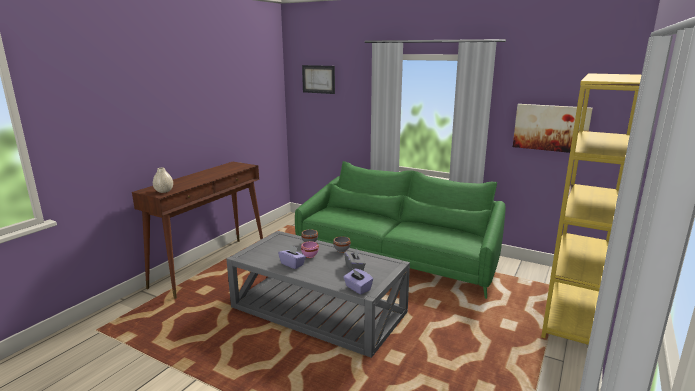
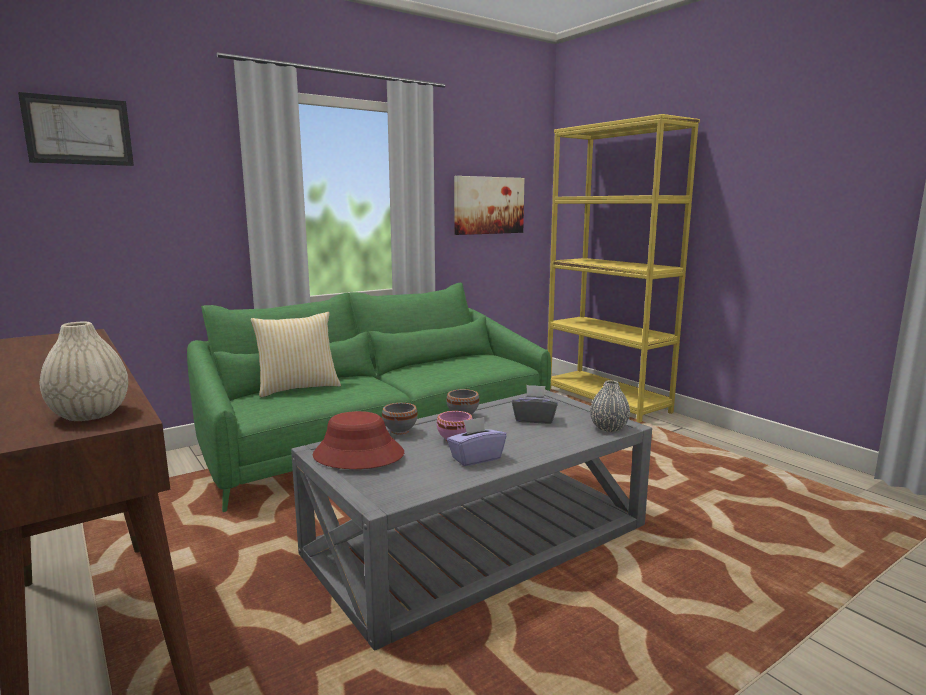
camera: 65 degrees left, 5 degrees down
purple tissue box [343,268,373,294] -> grey vase [590,380,630,432]
none -> pillow [250,312,341,397]
none -> red hat [313,411,404,469]

